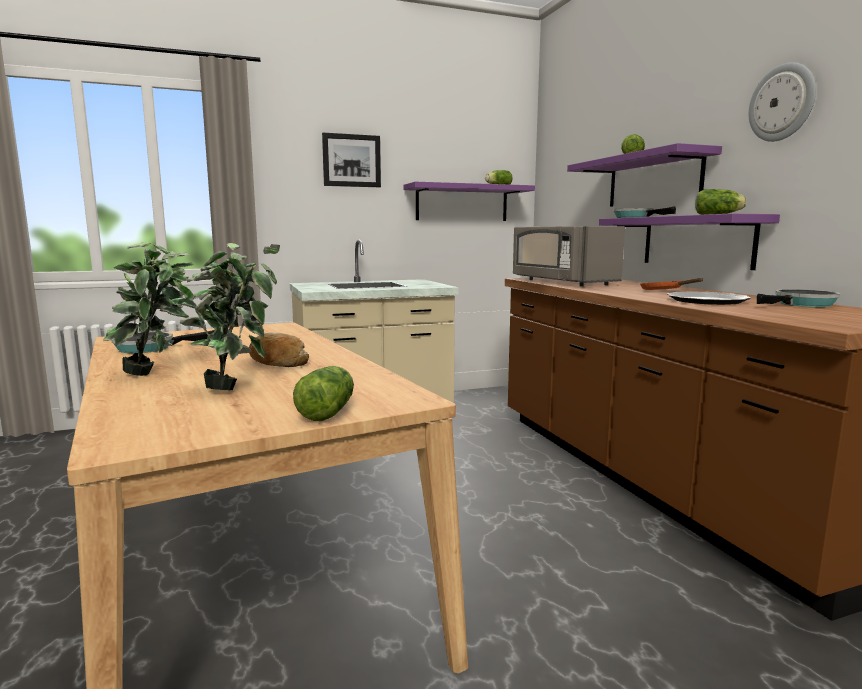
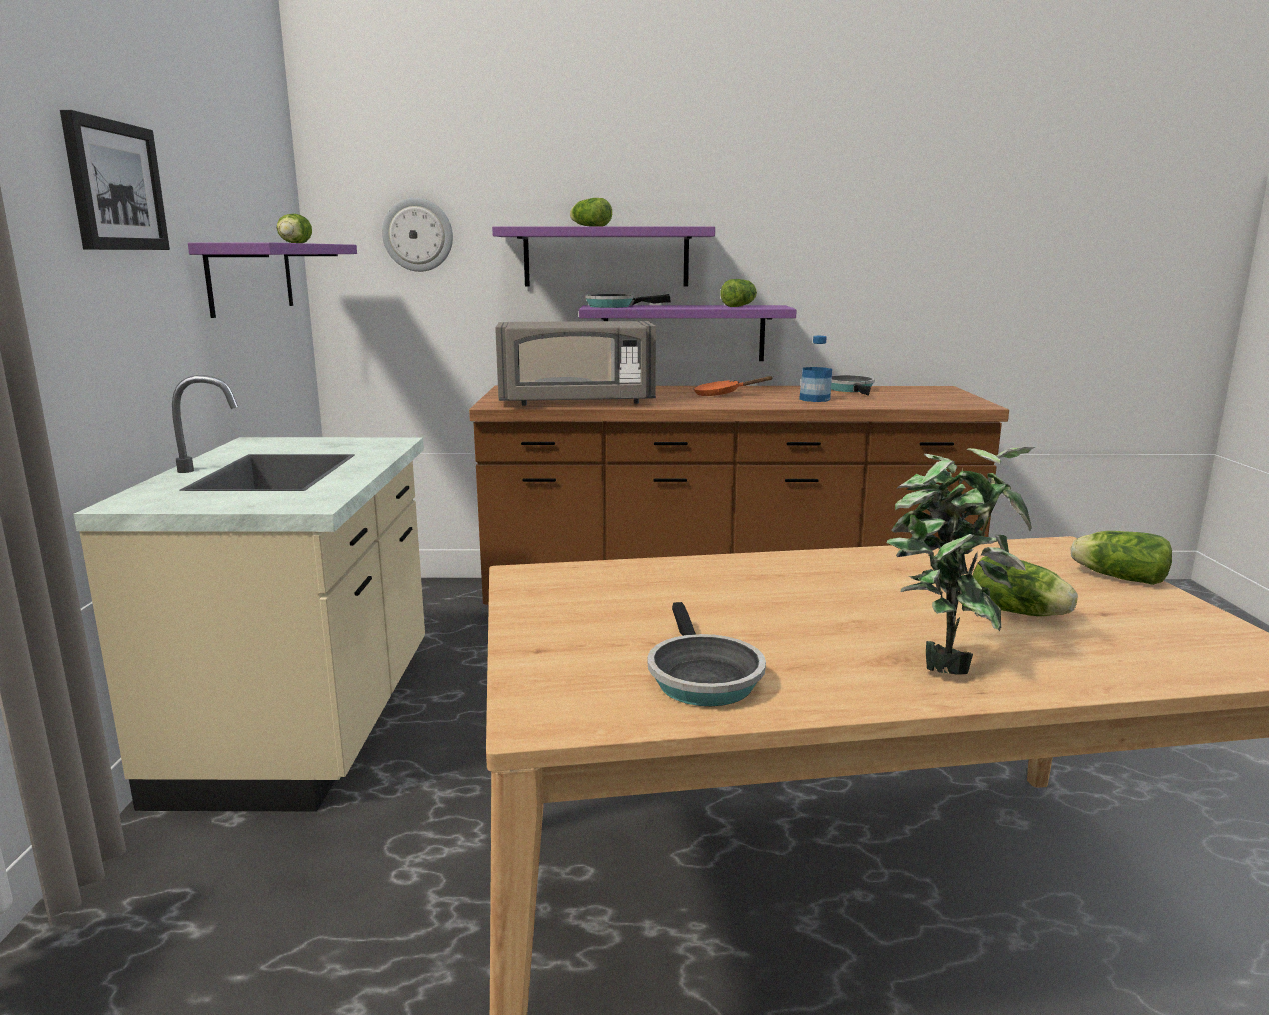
camera: 70 degrees left, 5 degrees up
potted plant [171,243,280,390] -> lettuce [972,556,1078,616]
bread [249,333,309,367] -> none
plate [667,291,751,305] -> bottle [799,336,832,402]
wall clock [749,62,816,142] -> wall clock moved to [382,198,453,272]

